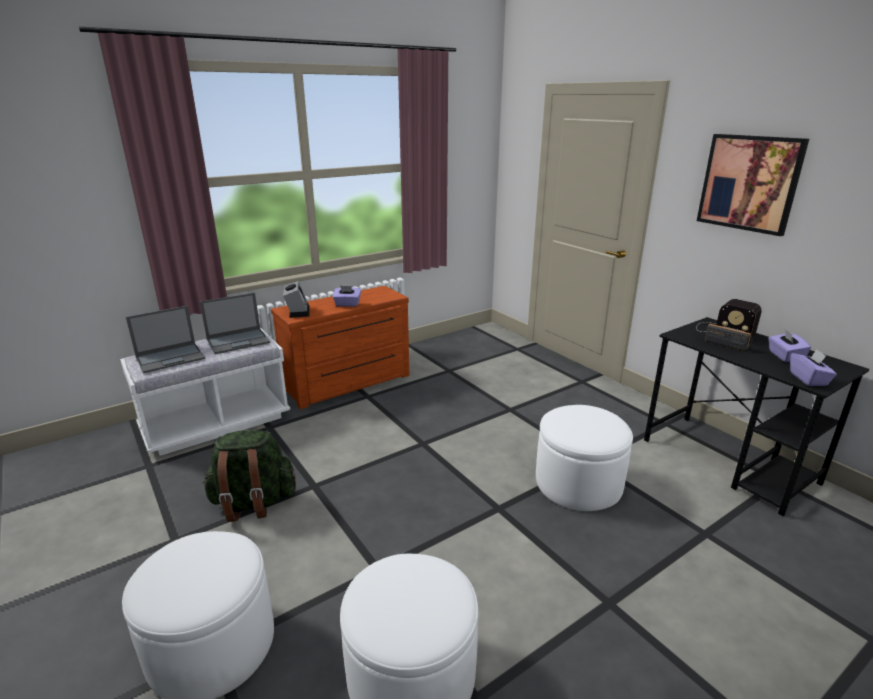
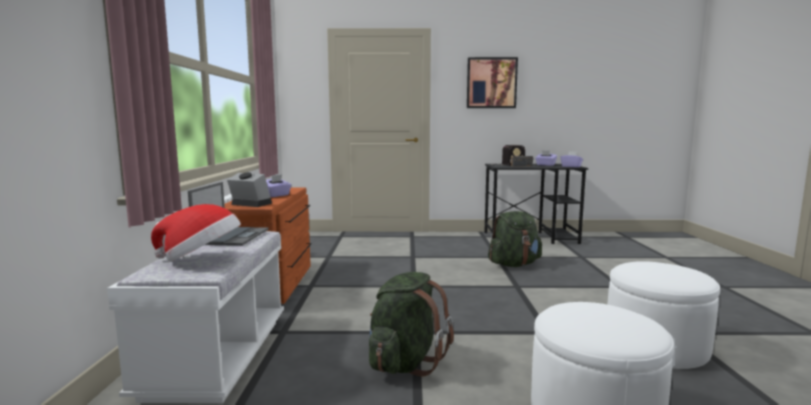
camera: 55 degrees left, 15 degrees down
laptop [126,306,205,373] -> hat [151,204,241,262]
white ottoman [536,405,633,511] -> green backpack [488,211,542,267]

